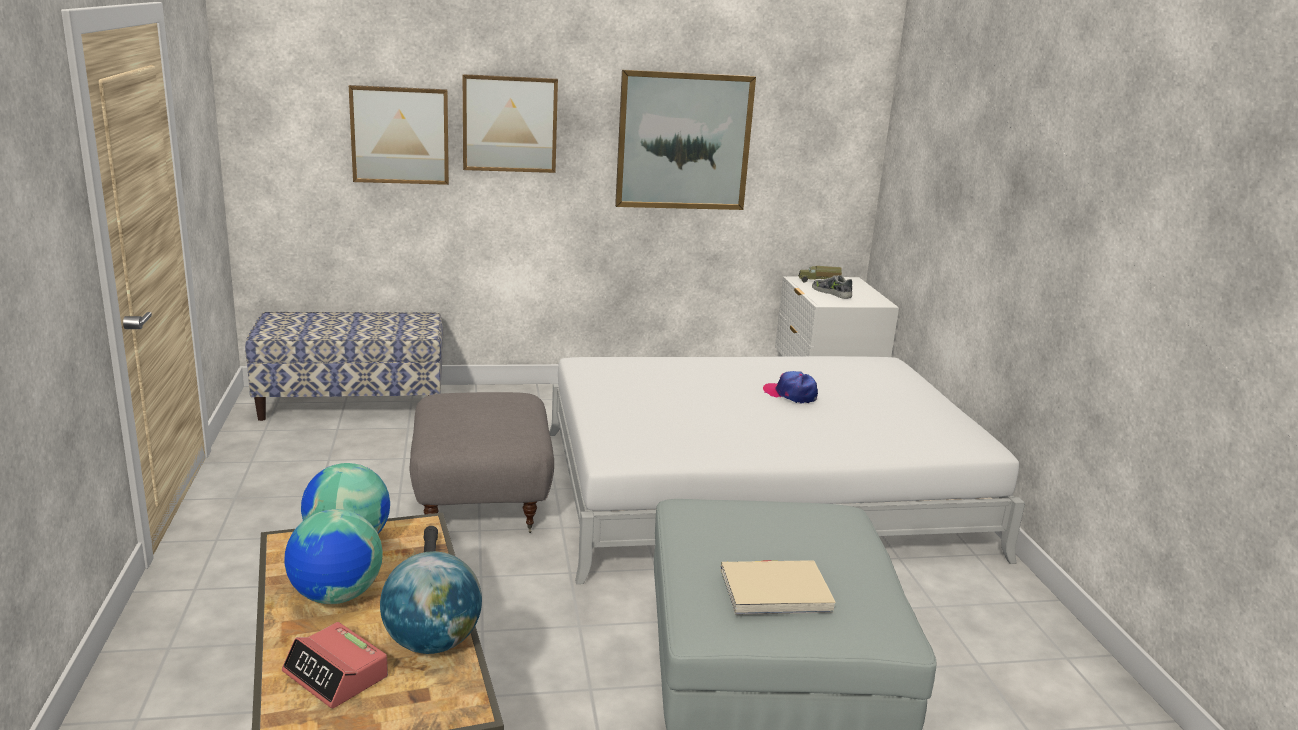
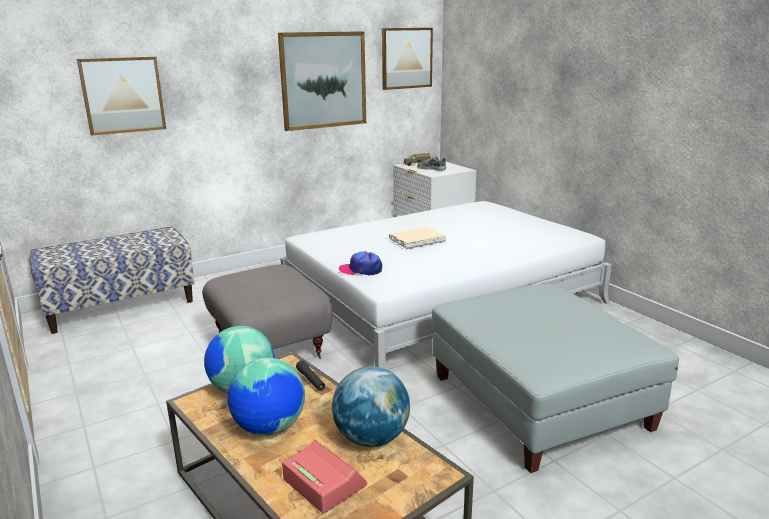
camera: 20 degrees left, 0 degrees up
alarm clock [282,622,388,709] -> alarm clock turned 150 degrees counterclockwise [282,439,367,514]
picture [463,74,558,173] -> picture moved to [382,28,433,90]
beige book [721,560,836,615] -> beige book moved to [389,227,446,249]
cap [763,371,818,403] -> cap moved to [339,251,382,276]

